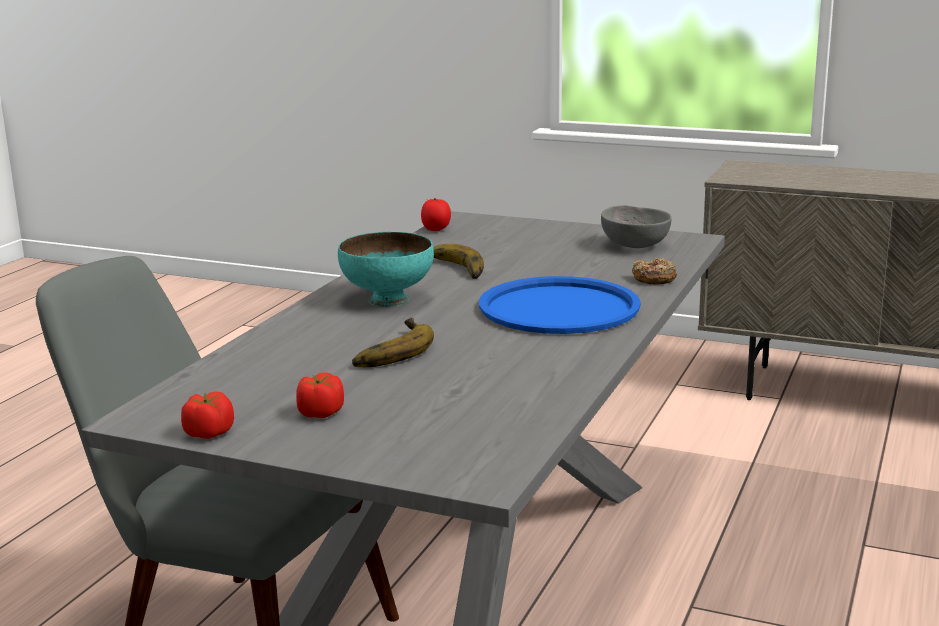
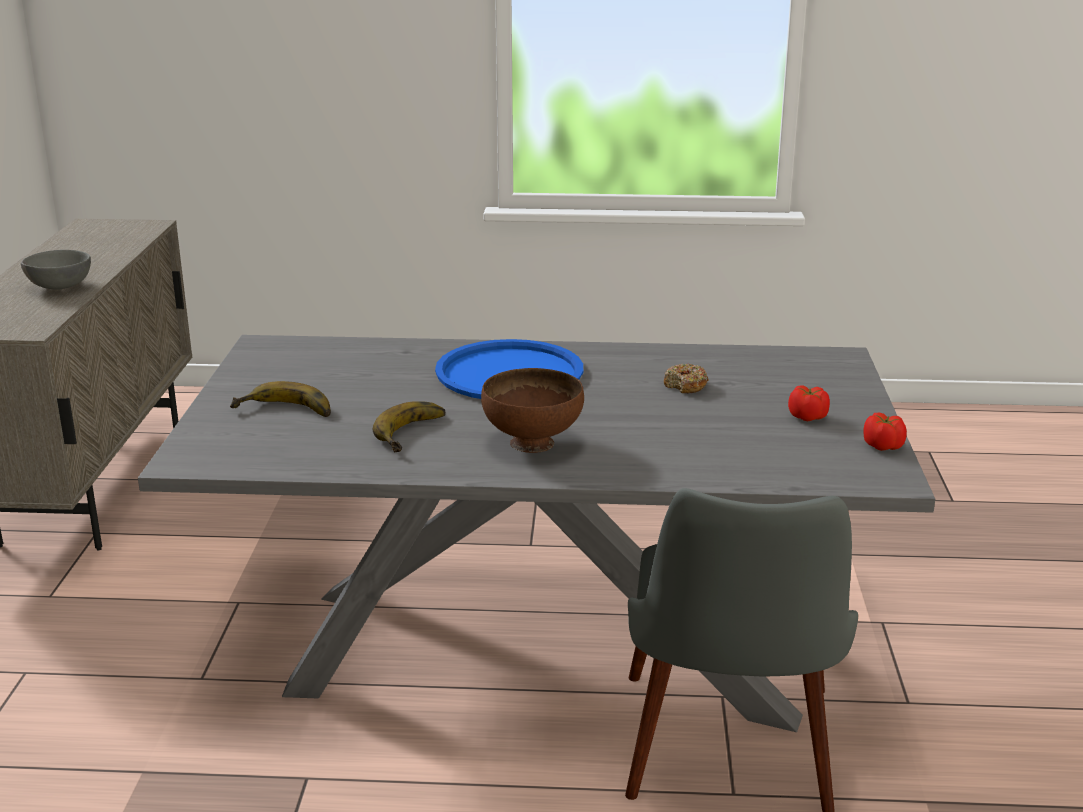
camera: 110 degrees left, 5 degrees up
turquoise bowl [338,232,434,307] -> brown bowl [481,368,584,453]
banana [352,318,434,367] -> banana moved to [230,381,331,417]
tomato [421,198,451,231] -> none
grey bowl [601,205,672,248] -> grey bowl moved to [21,250,91,290]
donut [632,258,677,284] -> donut moved to [664,363,709,394]

